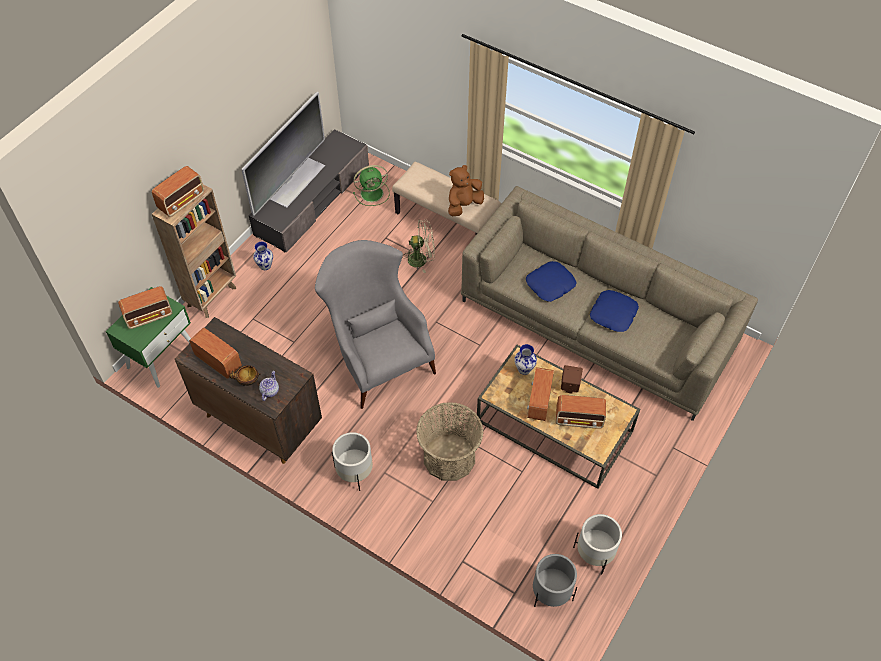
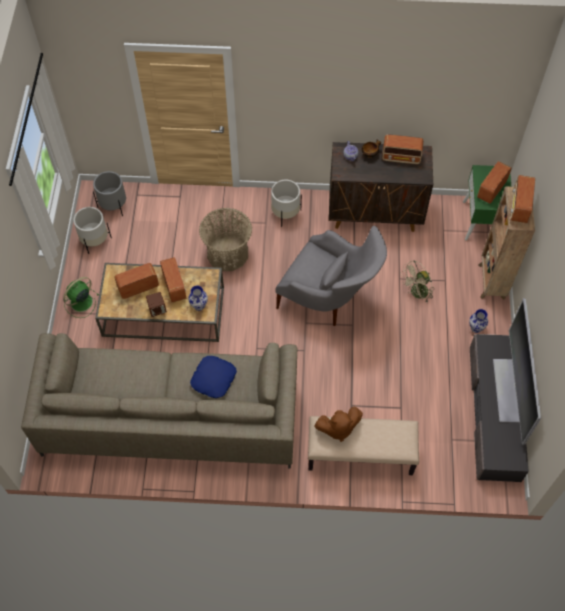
camera: 150 degrees right, 5 degrees up
green fan [353,165,390,206] -> green fan moved to [63,277,99,318]
beige fan [404,220,435,273] -> beige fan moved to [401,260,434,302]
brown plush toy [448,165,484,216] -> brown plush toy turned 60 degrees clockwise [314,407,363,442]
blue pillow [590,290,639,332] -> none

